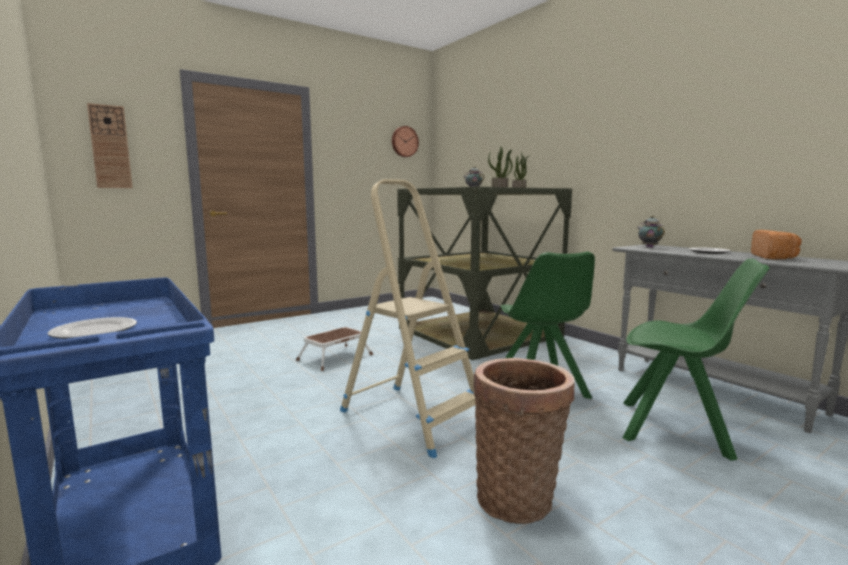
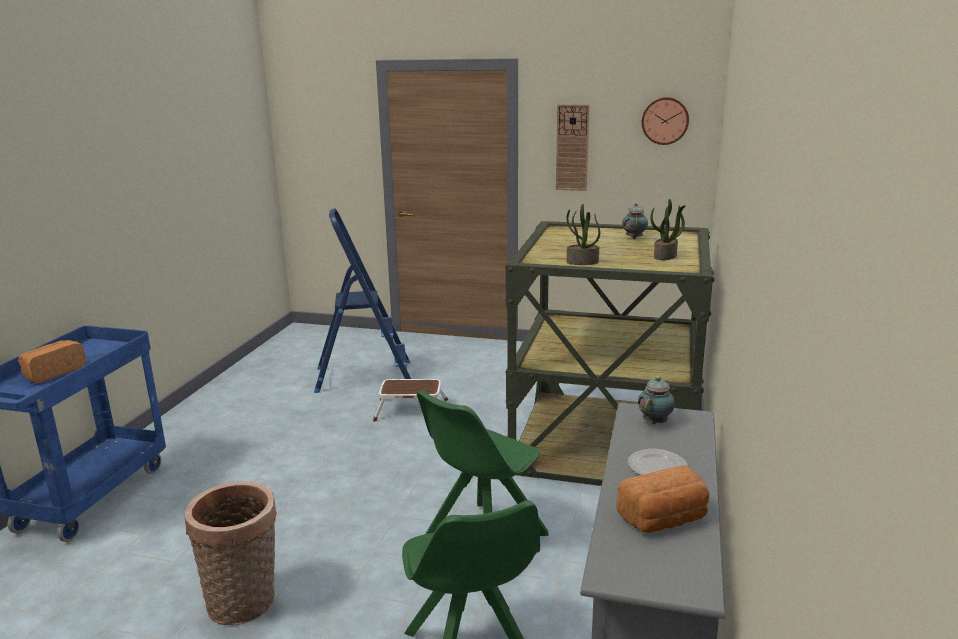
camera: 50 degrees right, 10 degrees up
plate [48,317,137,339] -> bread [18,340,86,383]
wall clock [87,103,133,188] -> wall clock moved to [556,104,590,191]
beige step ladder [340,179,476,458] -> none
none -> blue step ladder [314,208,411,393]

